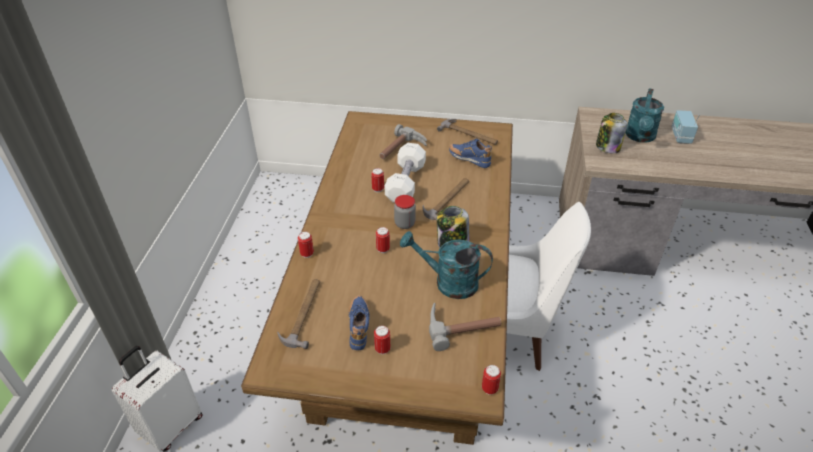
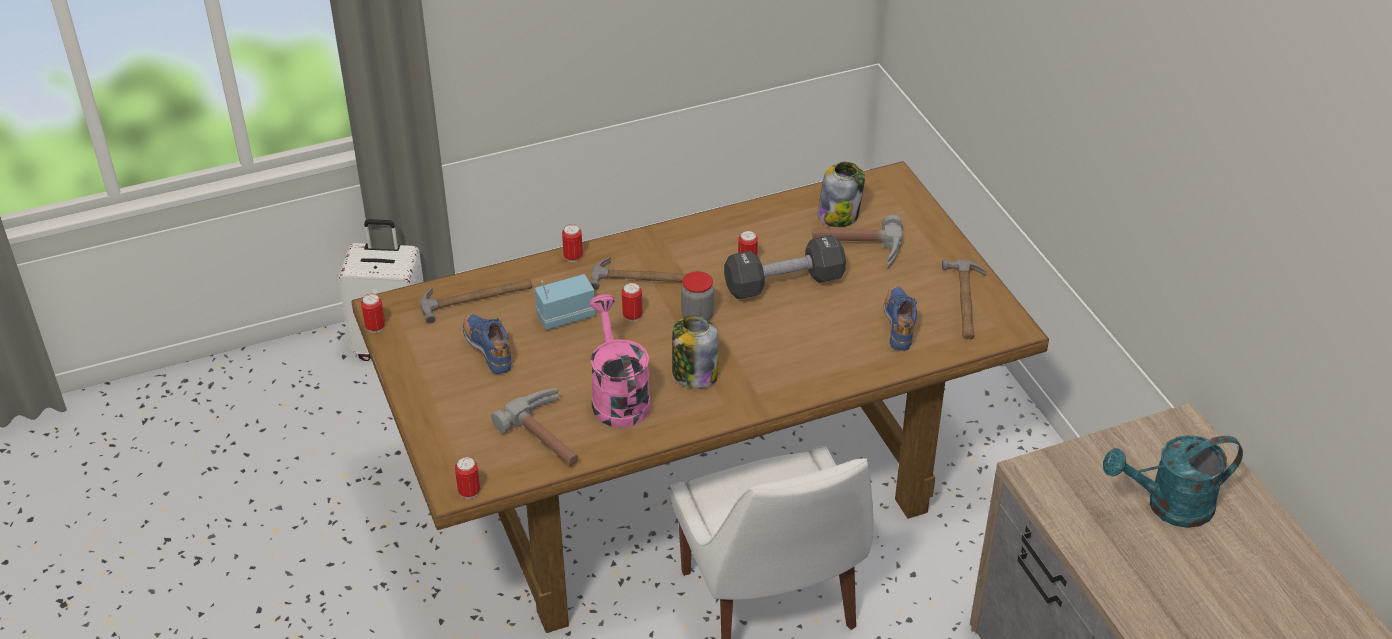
camera: 60 degrees right, 0 degrees up
blue shoe [349,296,370,350] -> blue shoe turned 90 degrees counterclockwise [463,314,511,374]
can [374,325,390,354] -> can moved to [361,294,385,333]
white dumbbell [385,143,426,203] -> black dumbbell [724,235,846,299]
turquoise watering can [400,231,493,299] -> pink watering can [589,294,651,428]
hammer [423,178,469,220] -> hammer moved to [590,257,686,290]
jar [596,113,627,154] -> jar moved to [818,162,865,227]
radio [671,110,700,144] -> radio moved to [535,274,596,330]

